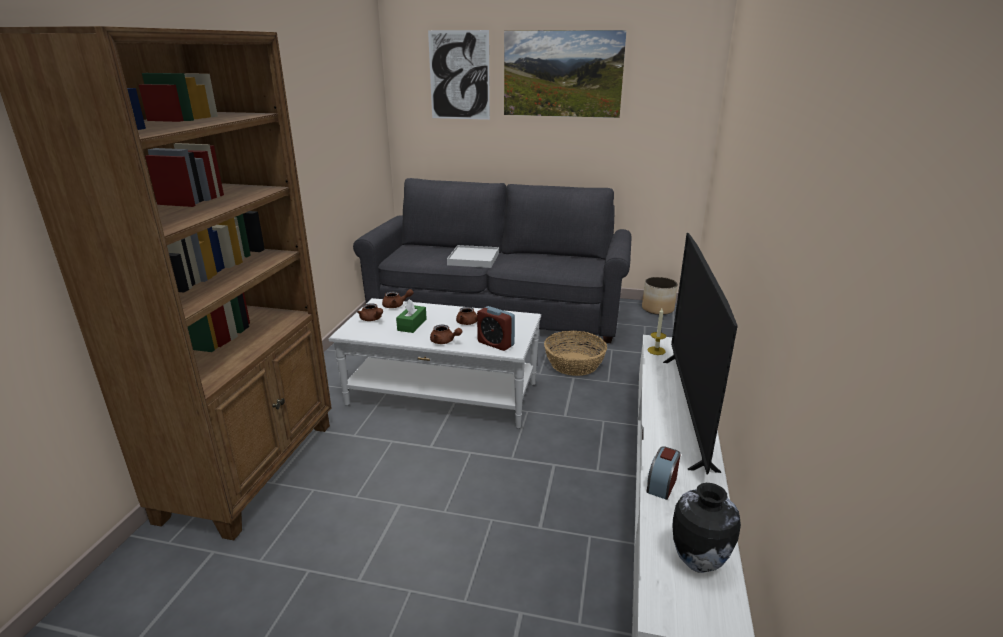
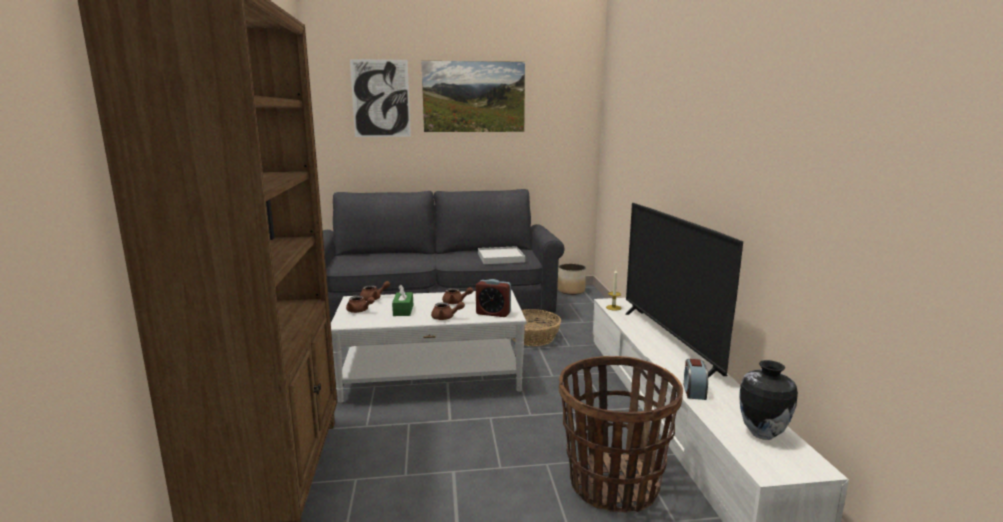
camera: 20 degrees left, 10 degrees down
white tray [447,245,499,268] -> white tray moved to [478,246,525,264]
none -> basket [559,356,683,512]

